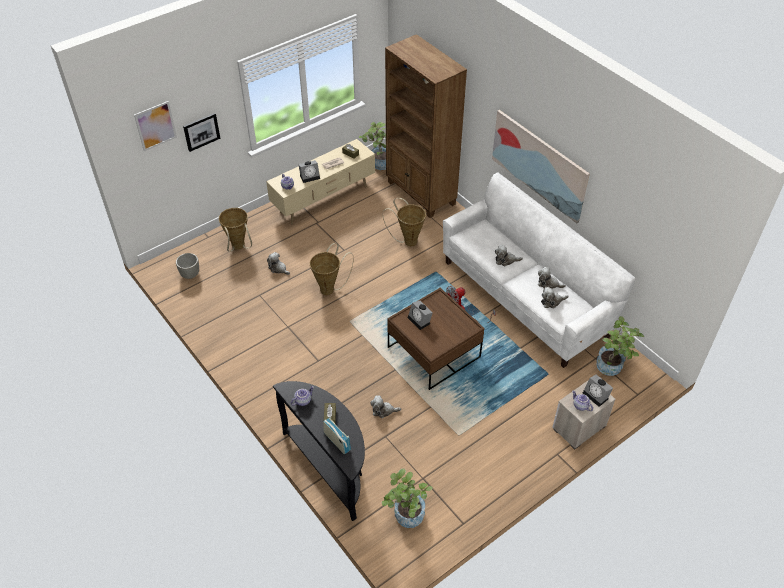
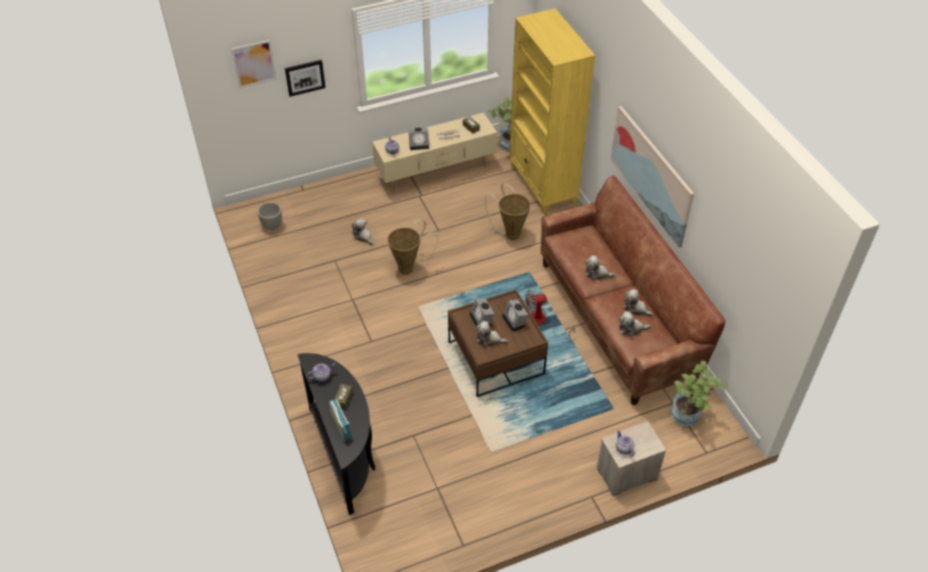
camera: 15 degrees right, 0 degrees up
basket [219,208,252,252] -> none
plush toy [370,395,401,418] -> plush toy moved to [476,321,509,347]
potted plant [382,468,433,528] -> none
brown bookcase [385,34,467,218] -> yellow bookcase [509,8,595,213]
white sofa [443,173,635,368] -> brown sofa [541,175,726,405]
alarm clock [583,375,613,407] -> alarm clock moved to [502,299,528,332]

